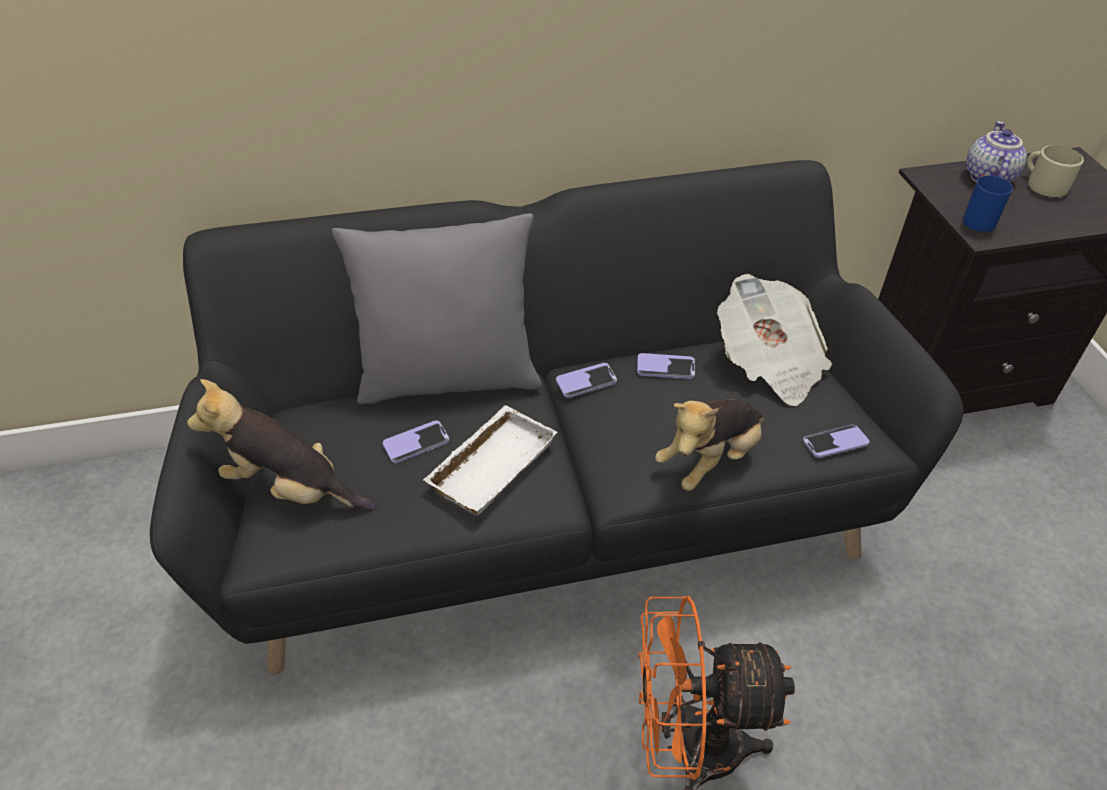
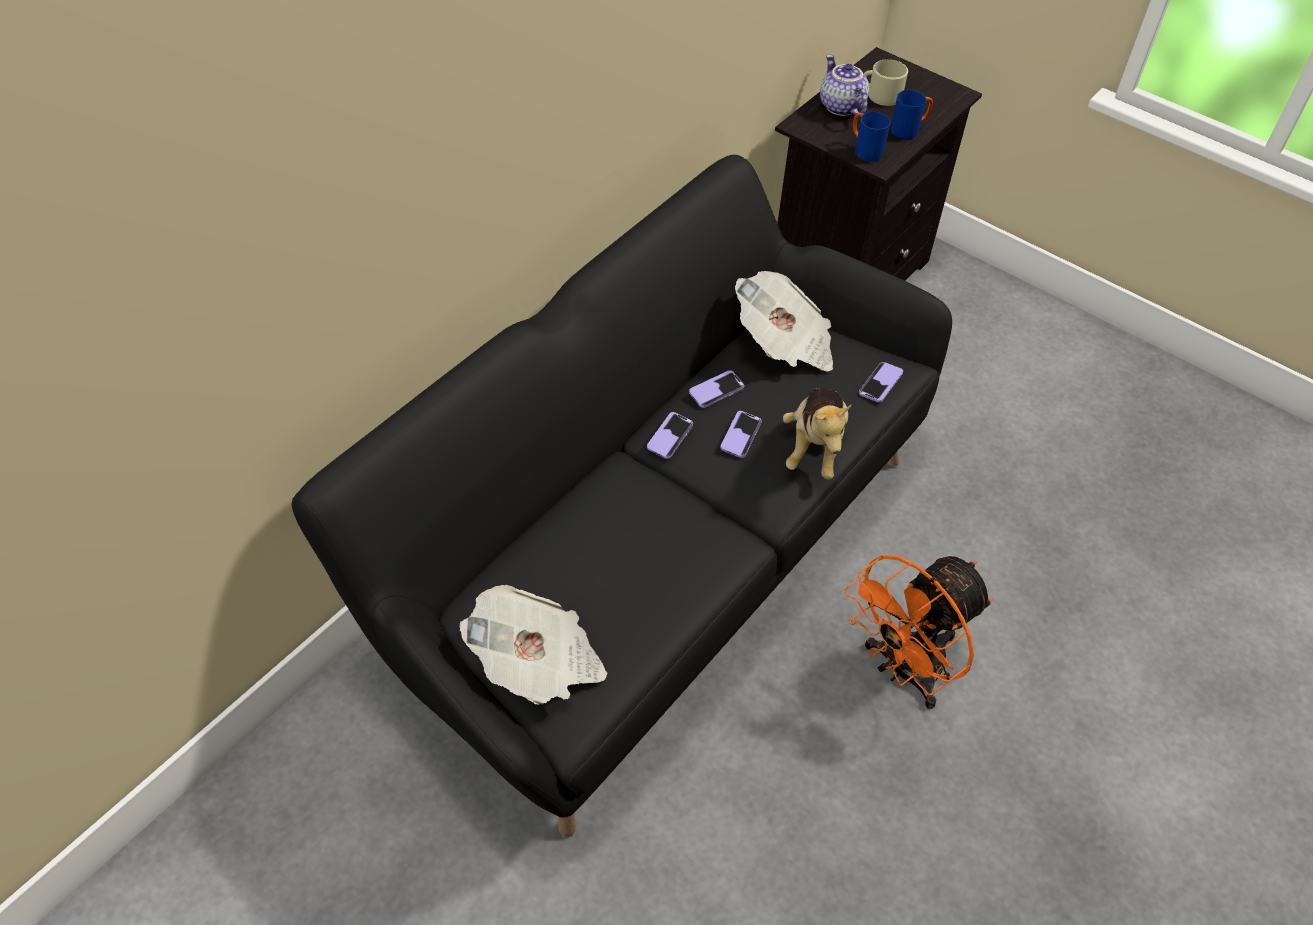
camera: 40 degrees left, 5 degrees up
plush toy [187,379,375,510] -> newspaper [460,585,607,705]
grey pillow [332,213,542,404] -> none
phone [383,421,449,463] -> phone moved to [720,411,762,458]
white tray [423,405,557,515] -> none
none -> blue mug [891,90,933,139]

